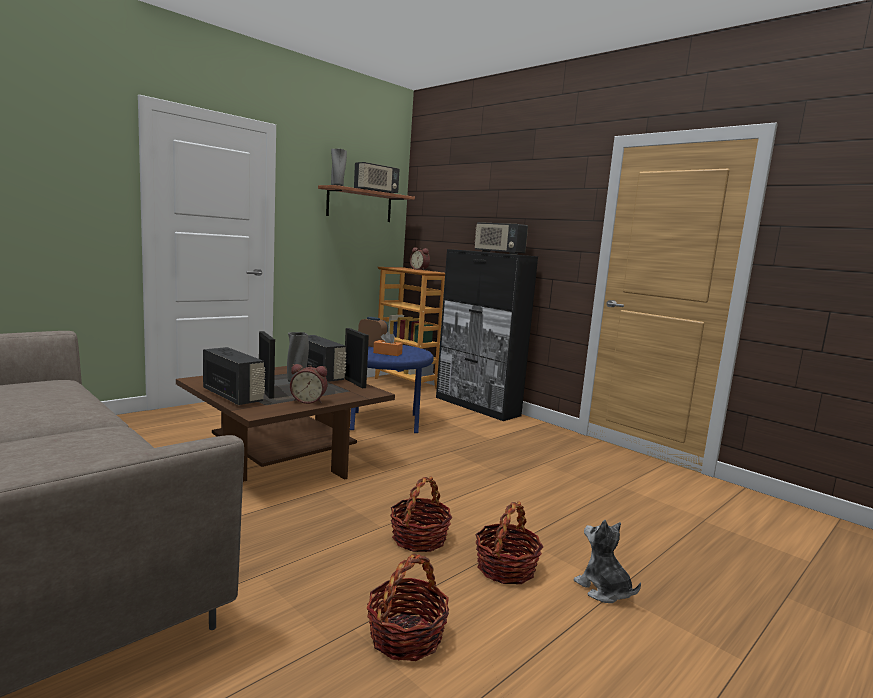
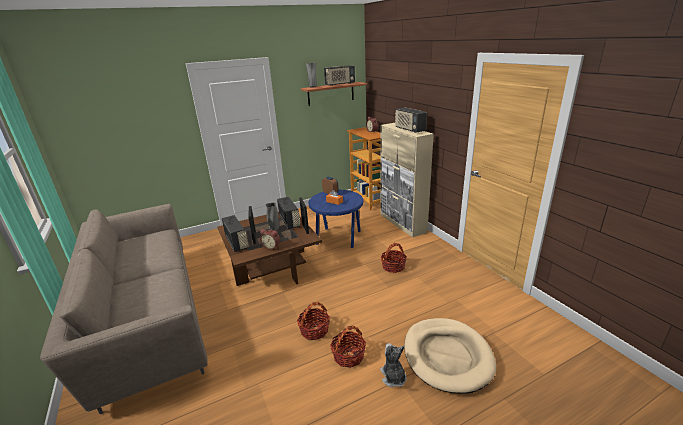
camera: 20 degrees right, 15 degrees up
basket [367,554,449,661] -> basket moved to [381,243,407,273]
black cabinet [436,249,538,421] -> beige cabinet [380,123,434,237]
none -> beige dog bed [404,318,496,394]

